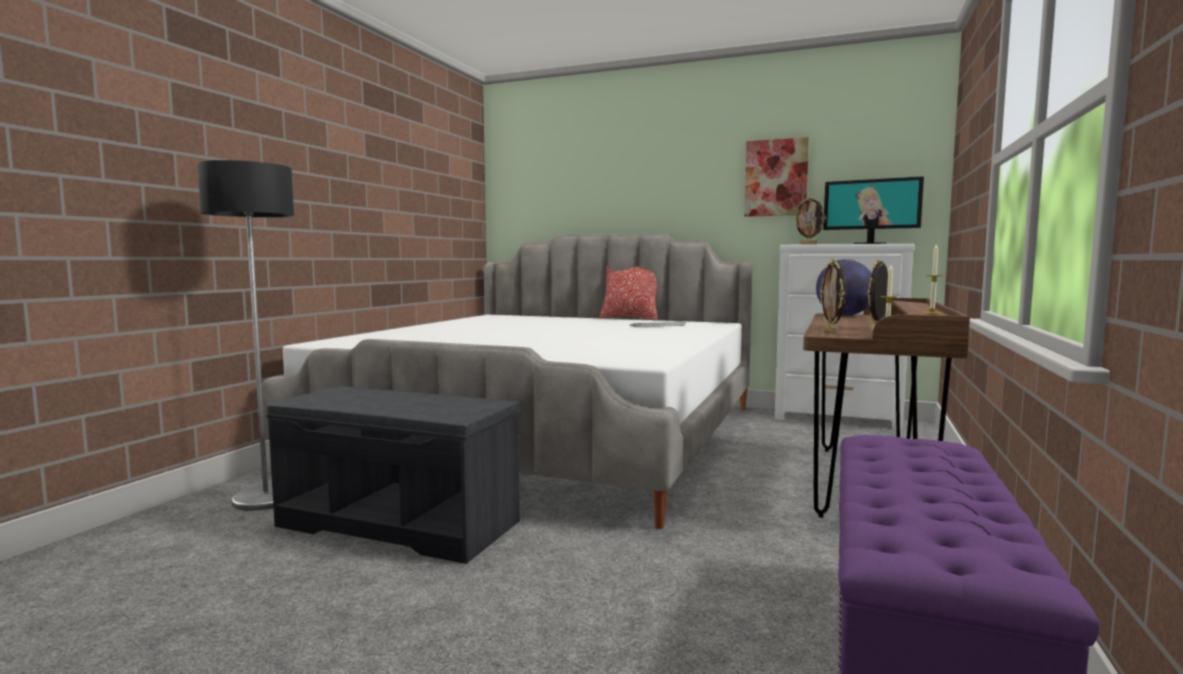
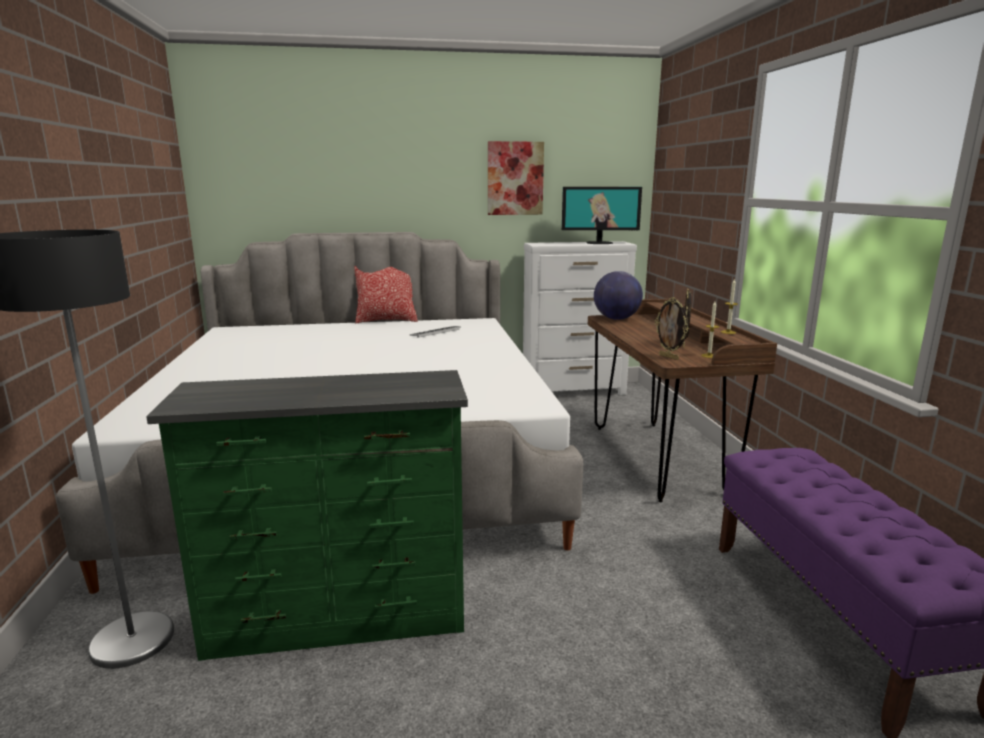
camera: 30 degrees left, 10 degrees up
grey bench [267,386,520,564] -> green dresser [146,370,468,661]
picture frame [794,196,826,244] -> none

